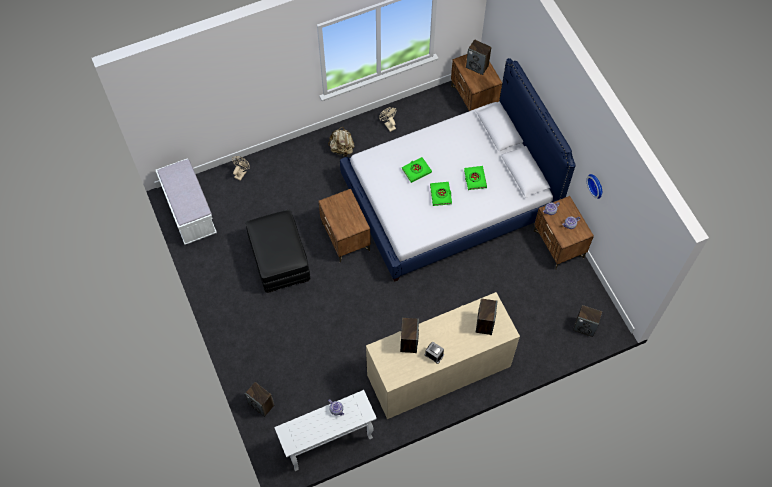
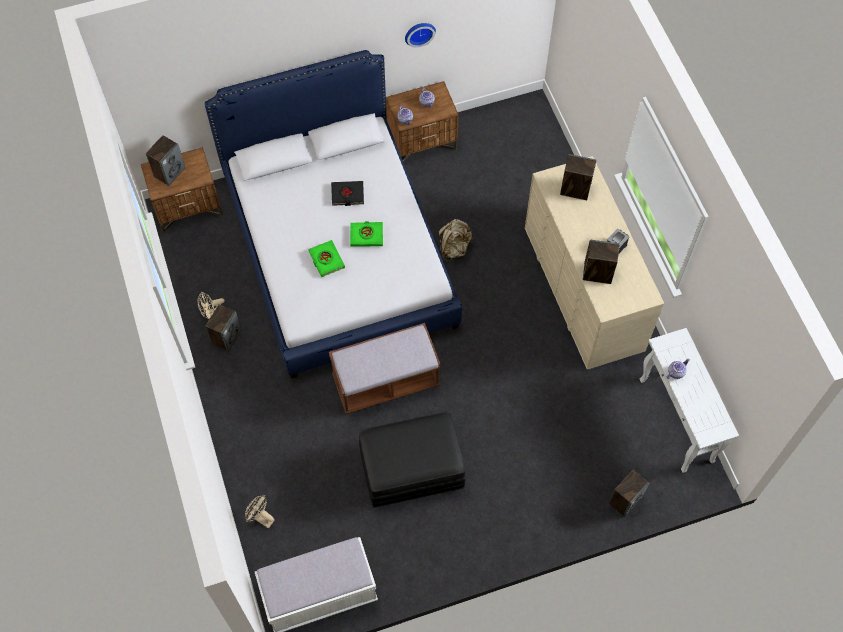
camera: 85 degrees left, 0 degrees up
brown nightstand [318,189,371,263] -> brown bench [329,323,441,414]
beige backpack [328,127,355,157] -> beige backpack moved to [439,219,473,261]
green book [464,166,487,190] -> black book [331,181,364,206]
speaker [573,305,602,337] -> speaker moved to [205,304,242,352]

